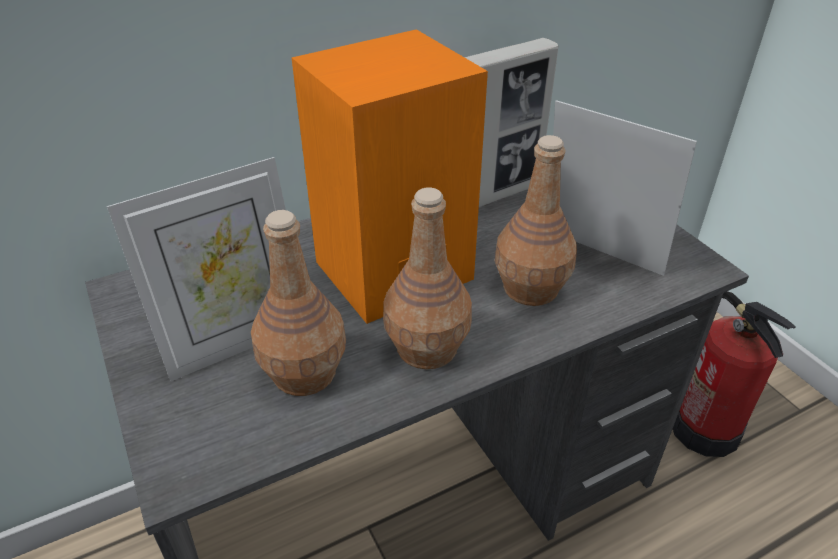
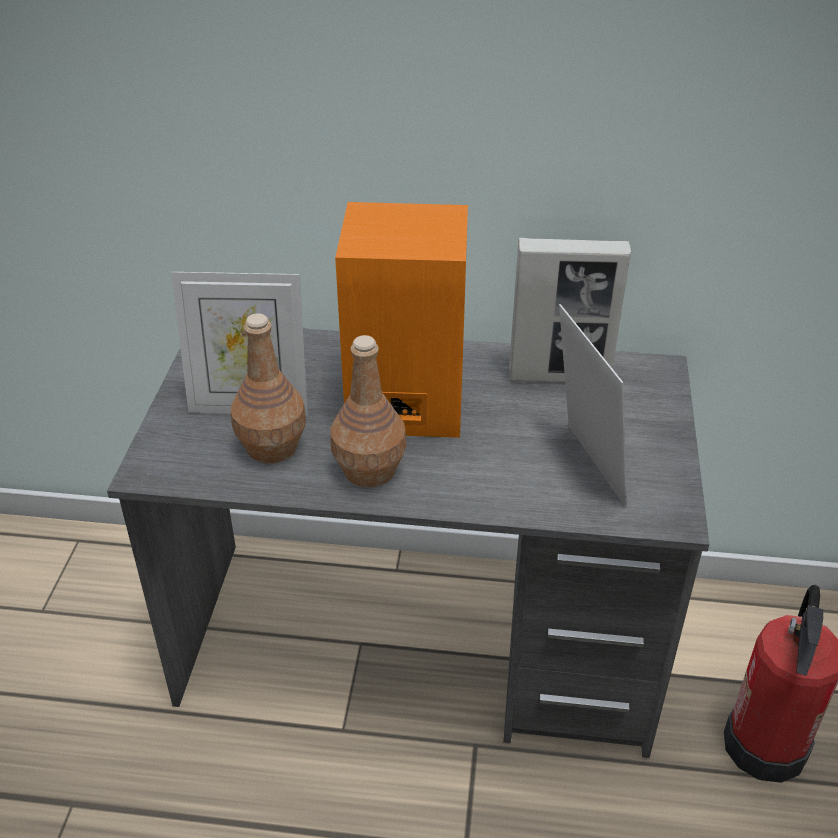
camera: 35 degrees right, 0 degrees up
brown bottle [495,135,577,306] -> none

